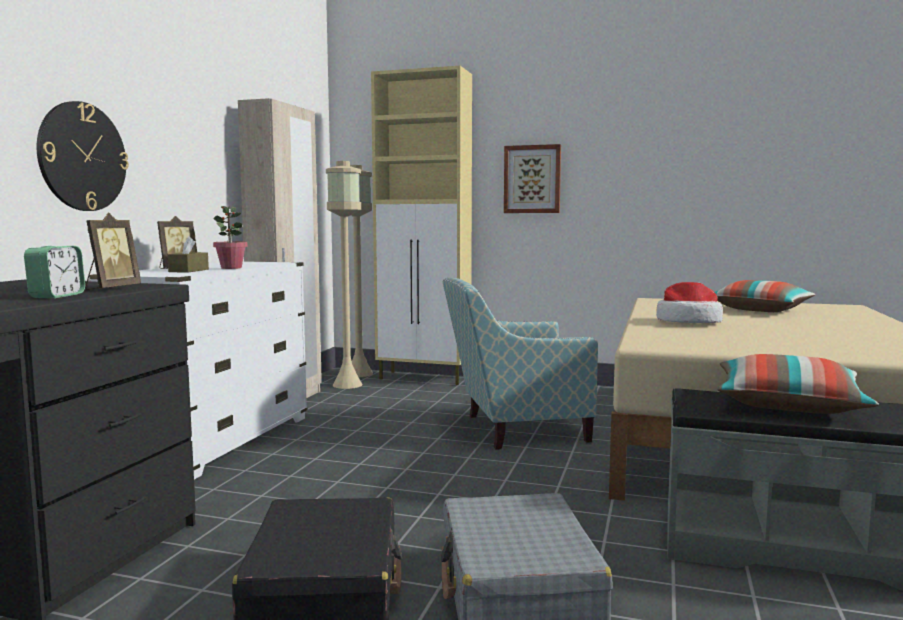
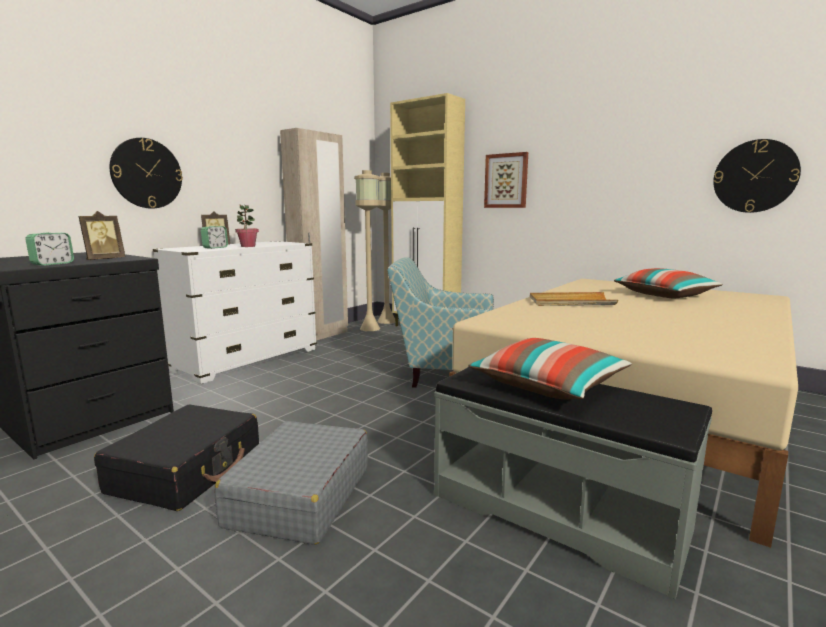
camera: 20 degrees right, 5 degrees up
brown tissue box [167,237,209,273] -> alarm clock [201,226,228,249]
hat [656,282,723,323] -> beige tray [530,292,618,306]
none -> wall clock [713,139,801,213]

